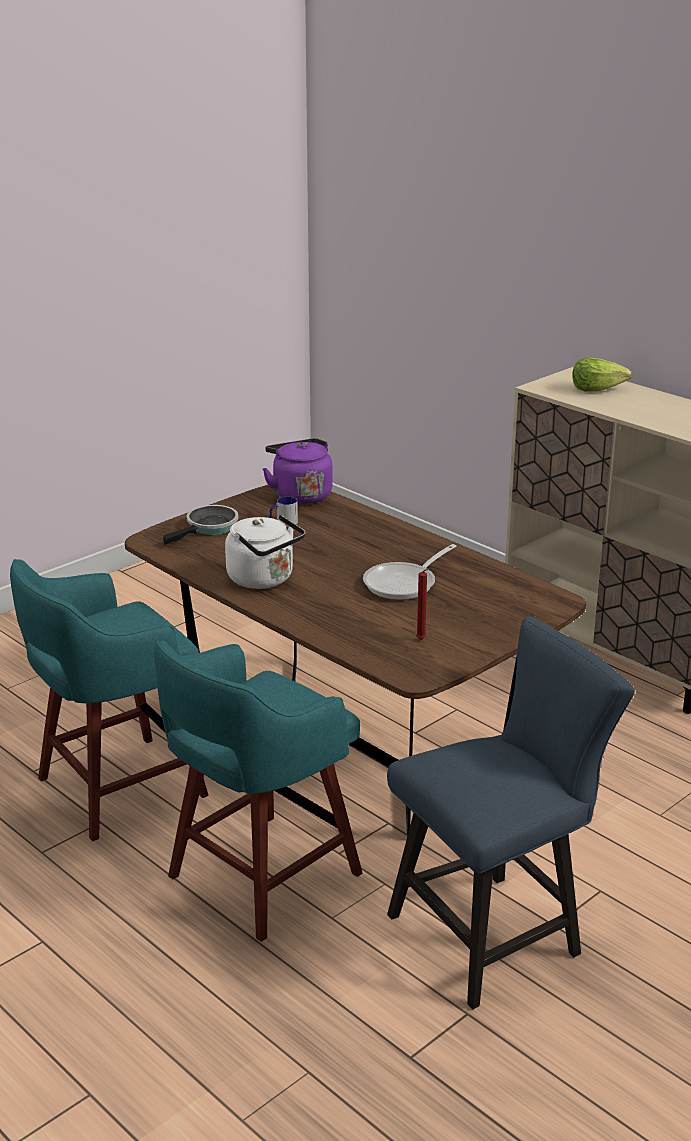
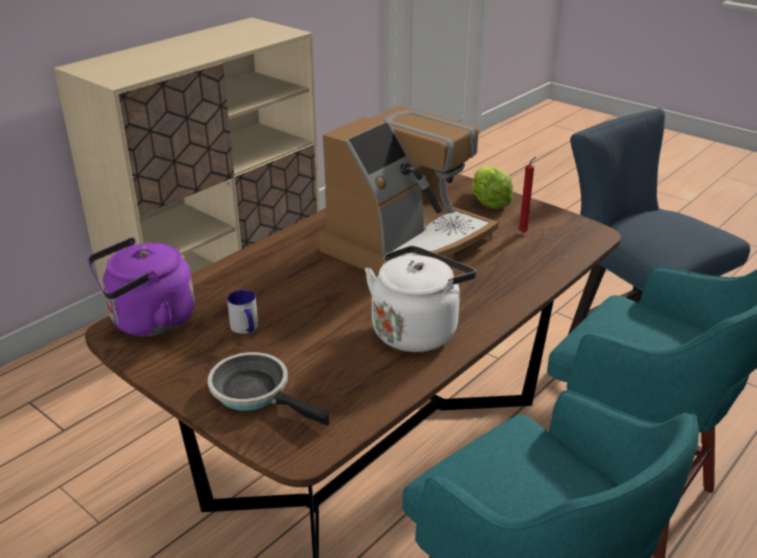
camera: 95 degrees left, 5 degrees up
frying pan [363,544,456,600] -> coffee machine [319,106,499,276]
lettuce [572,357,632,392] -> lettuce moved to [472,165,513,209]

